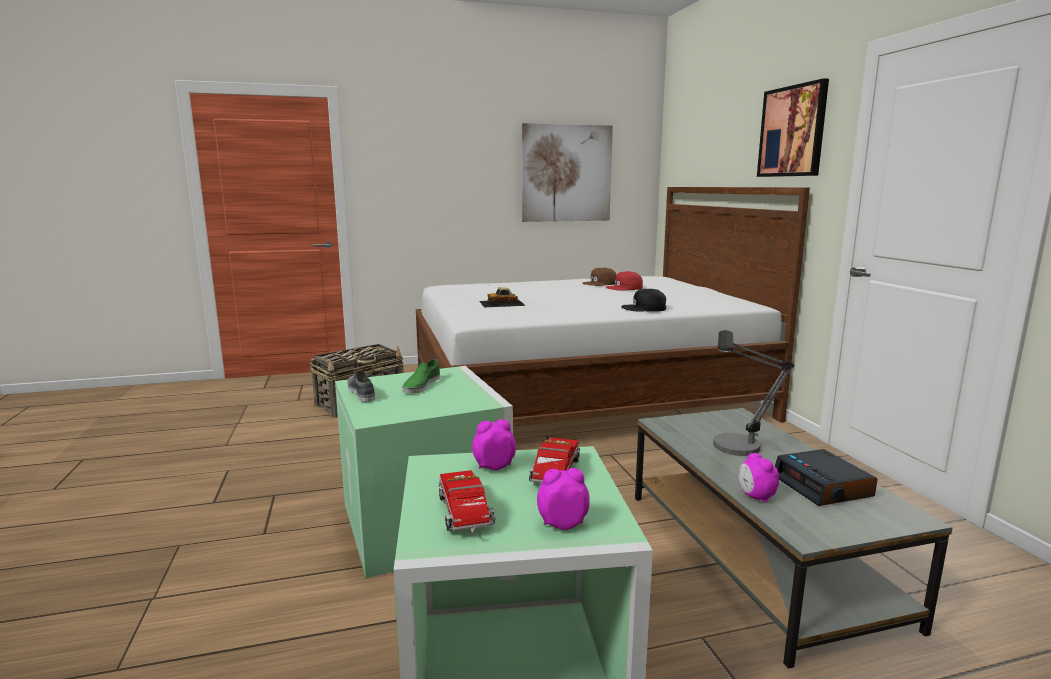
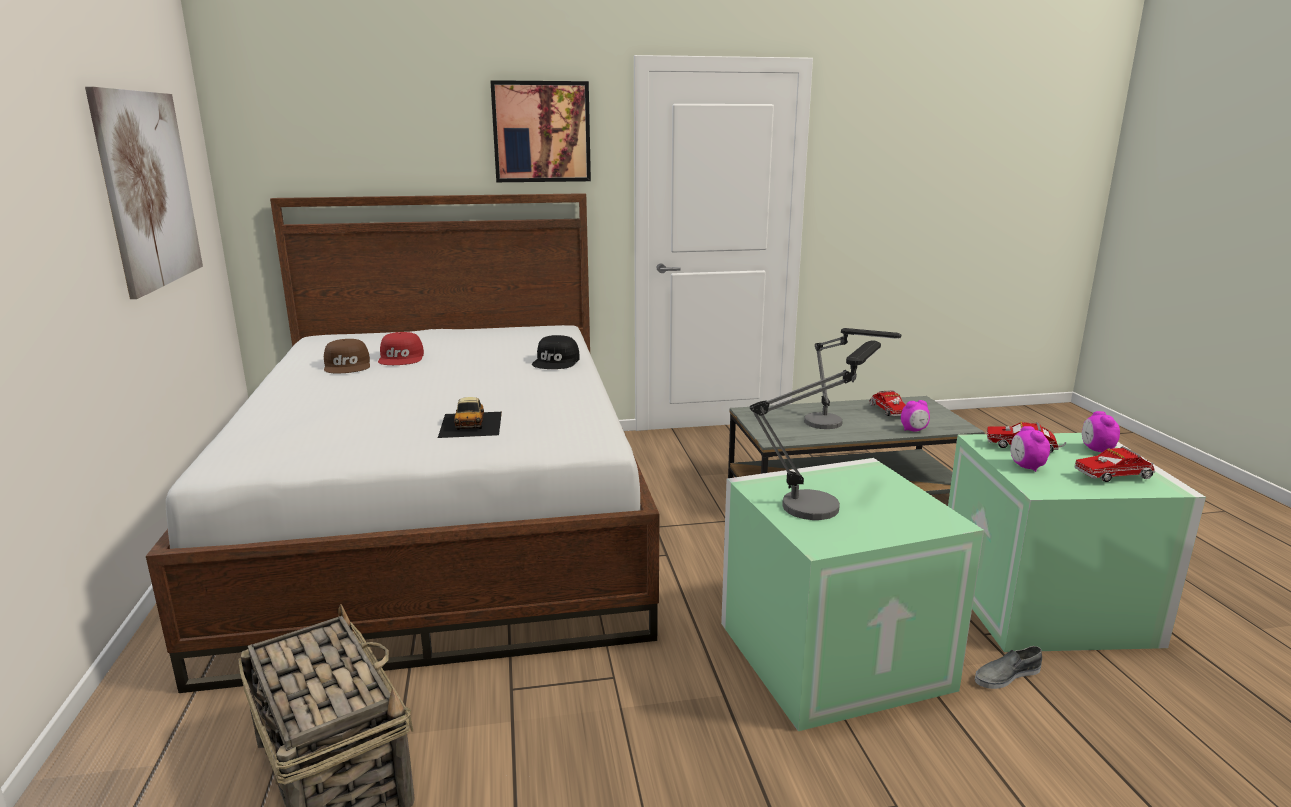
camera: 85 degrees left, 5 degrees up
grey shoe [347,371,375,402] -> grey shoe moved to [975,646,1042,689]
green shoe [402,359,440,393] -> table lamp [750,340,881,520]
alarm clock [775,449,878,506] -> toy truck [869,390,906,416]

